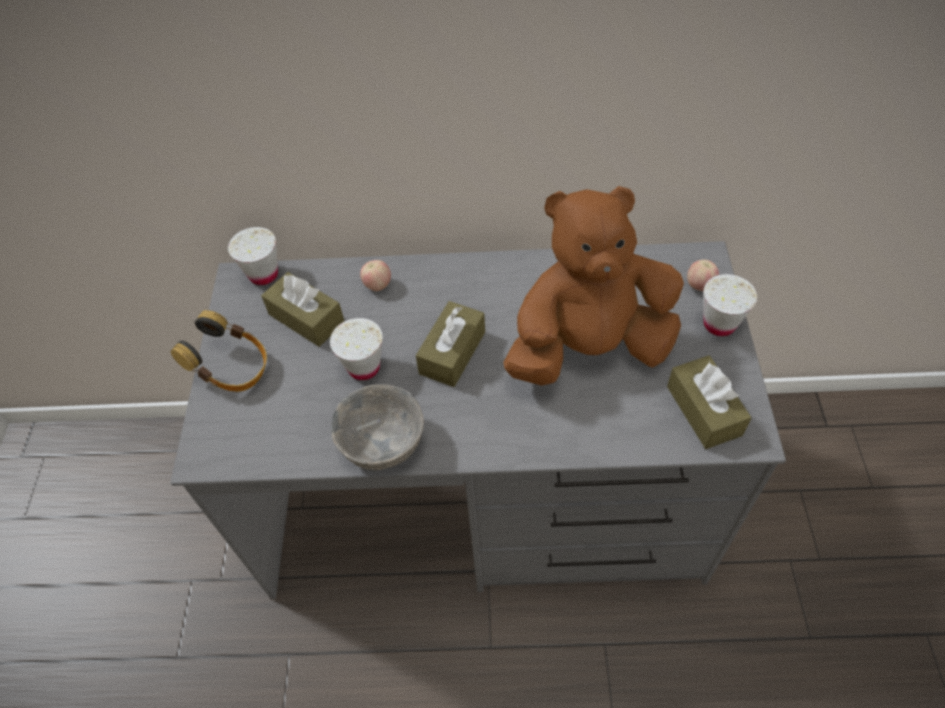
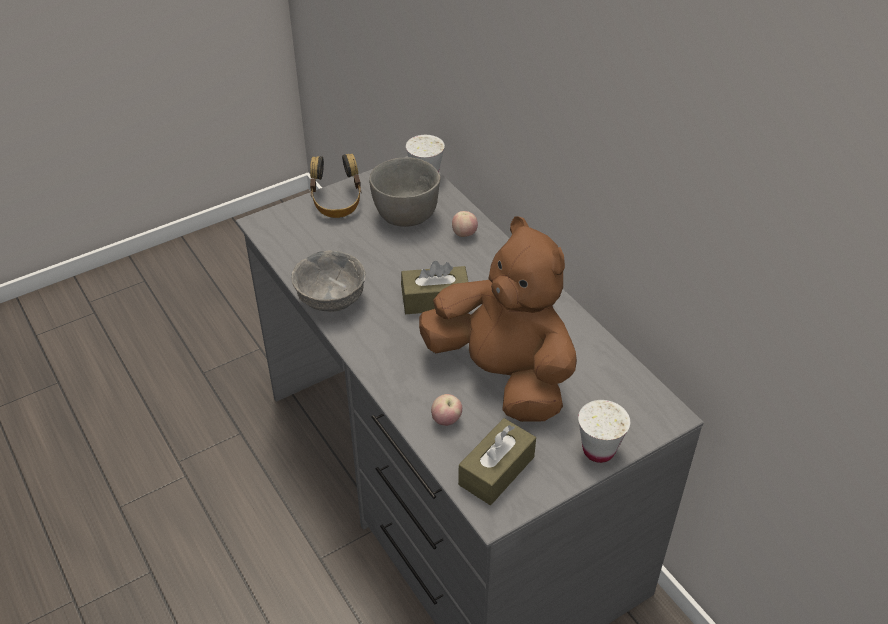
camera: 55 degrees right, 10 degrees down
brown tissue box [261,272,344,347] -> grey bowl [369,157,440,227]
white cup [330,318,383,380] -> none
apple [687,260,719,291] -> apple moved to [431,394,462,426]

